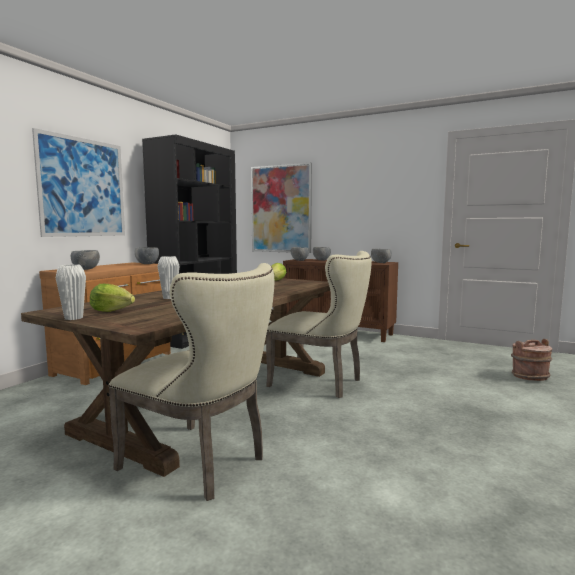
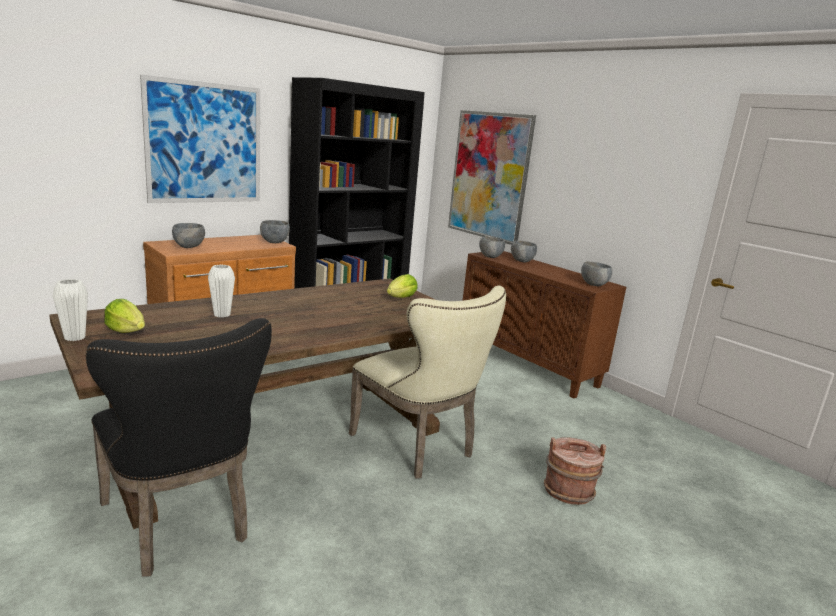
camera: 20 degrees right, 10 degrees up
beige chair [109,263,274,501] -> black chair [85,318,272,577]
brown bucket [511,339,552,381] -> brown bucket moved to [544,437,606,505]

